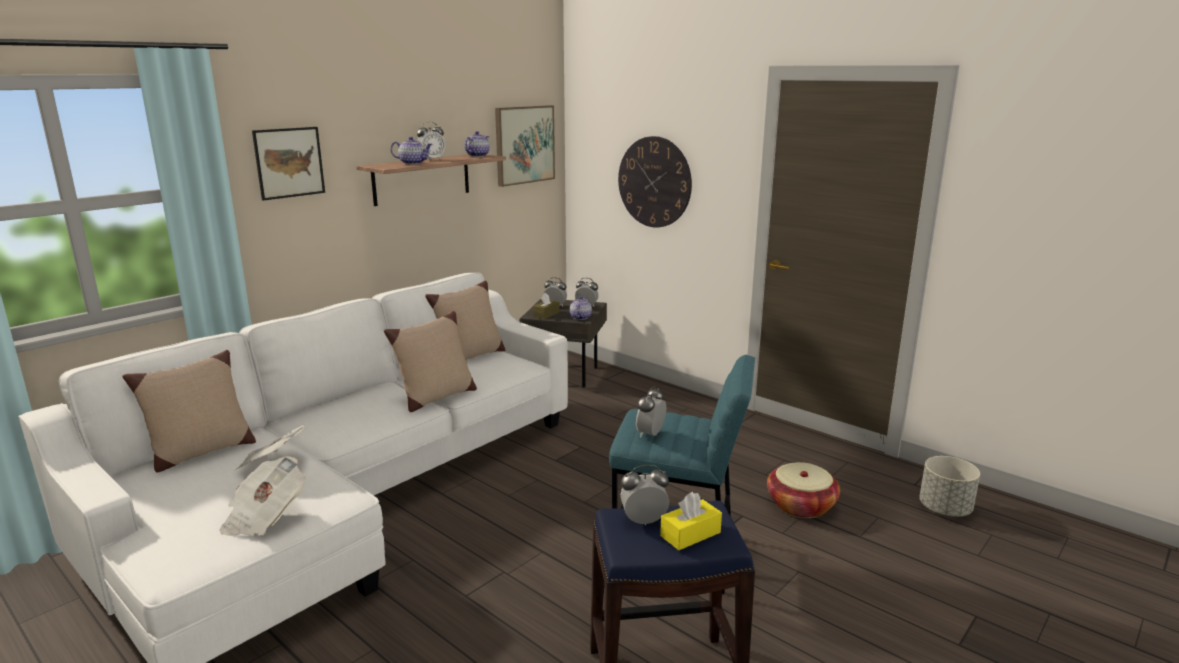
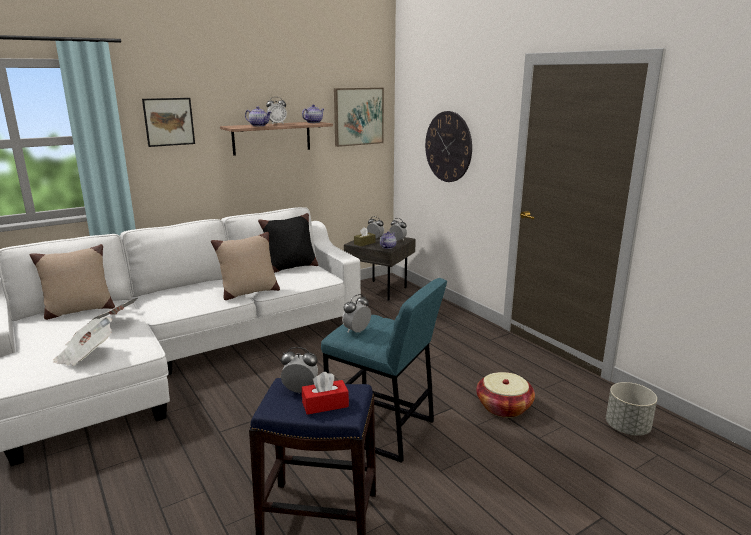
camera: 15 degrees right, 0 degrees up
beige pillow [425,280,505,360] -> black pillow [258,213,318,273]
yellow tissue box [660,492,722,550] -> red tissue box [302,372,349,415]

